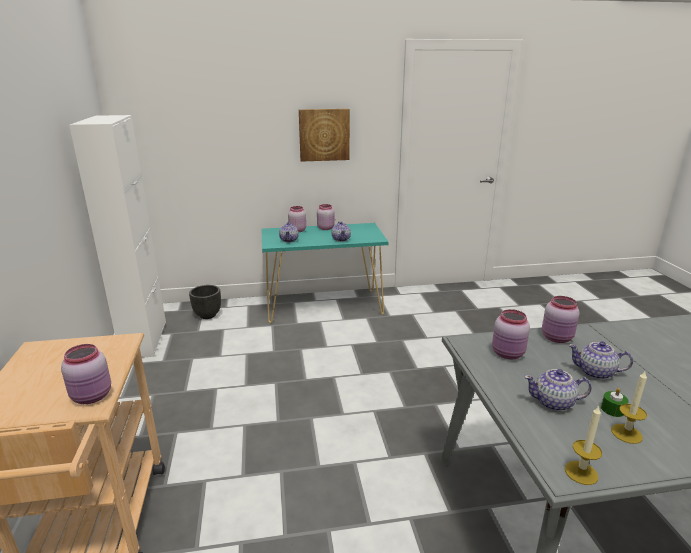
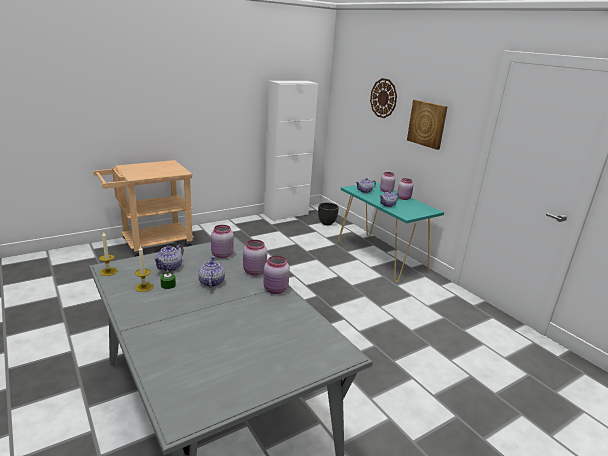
camera: 65 degrees right, 0 degrees up
pink jar [61,344,111,404] -> pink jar moved to [263,256,290,294]
teapot [524,369,592,411] -> teapot turned 135 degrees counterclockwise [153,245,184,272]
none -> wall clock [370,78,397,118]

